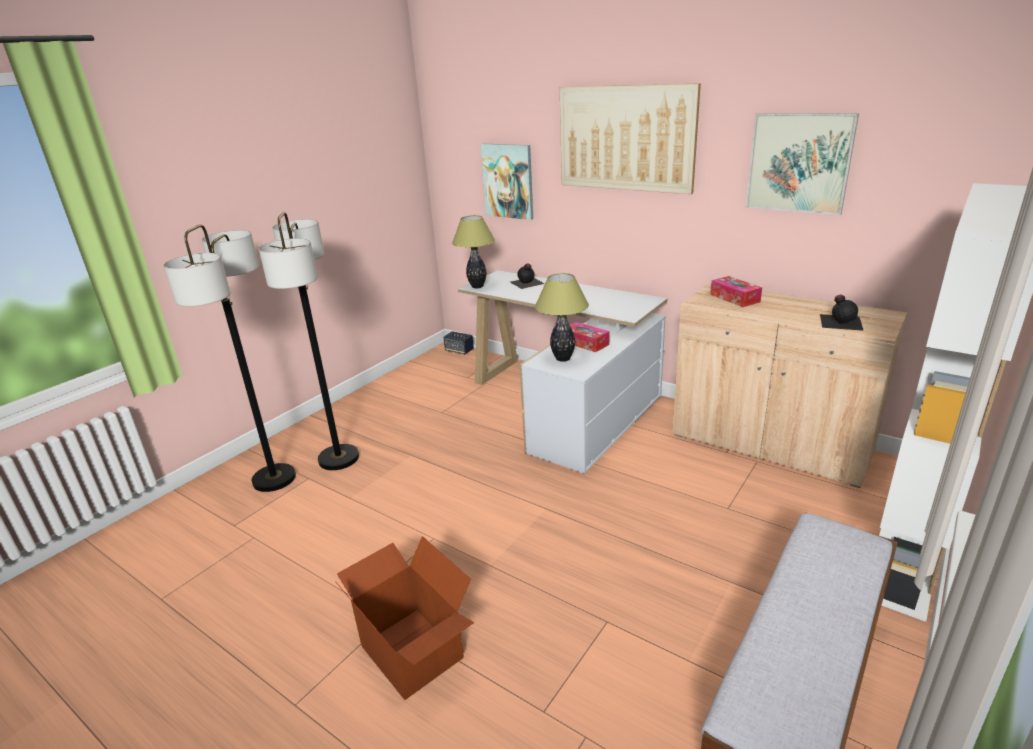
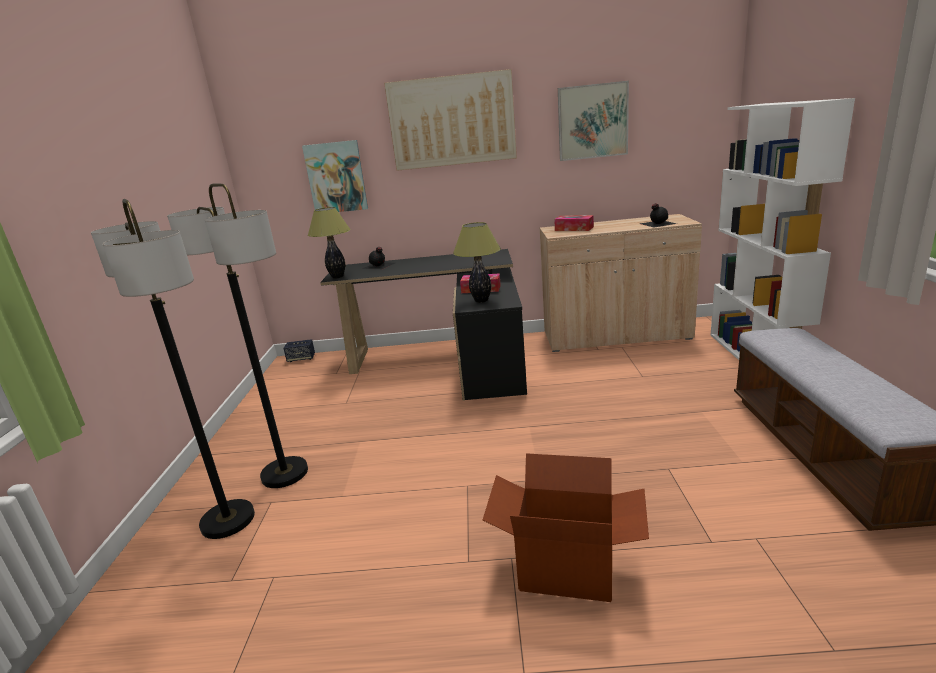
camera: 35 degrees left, 5 degrees down
white desk [458,270,667,474] -> black desk [320,249,527,401]

